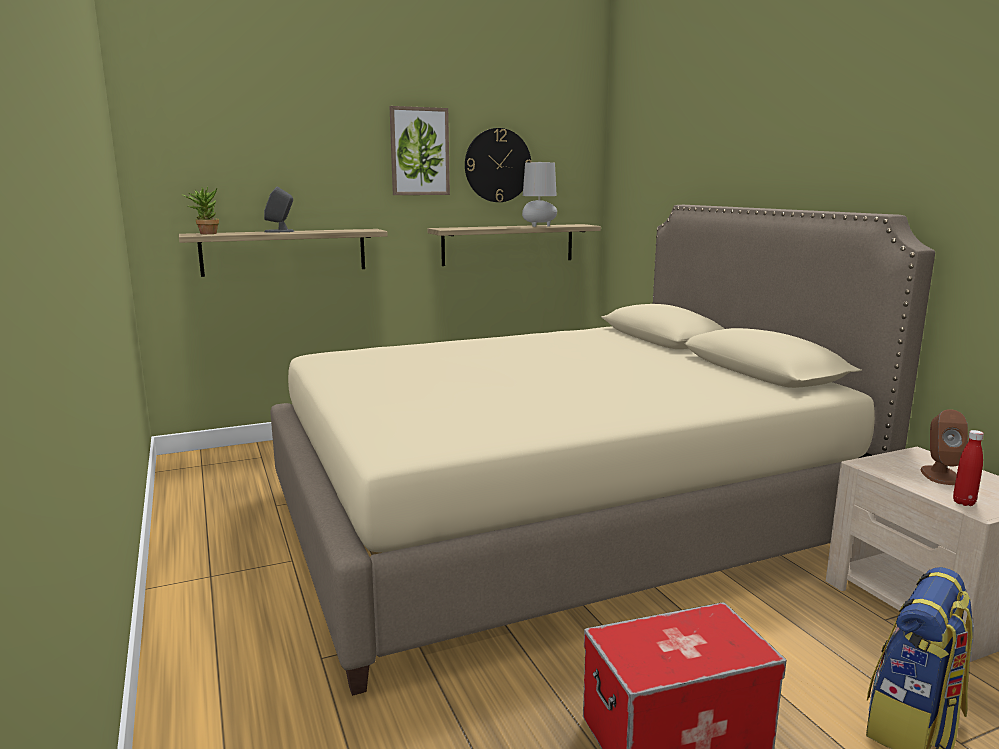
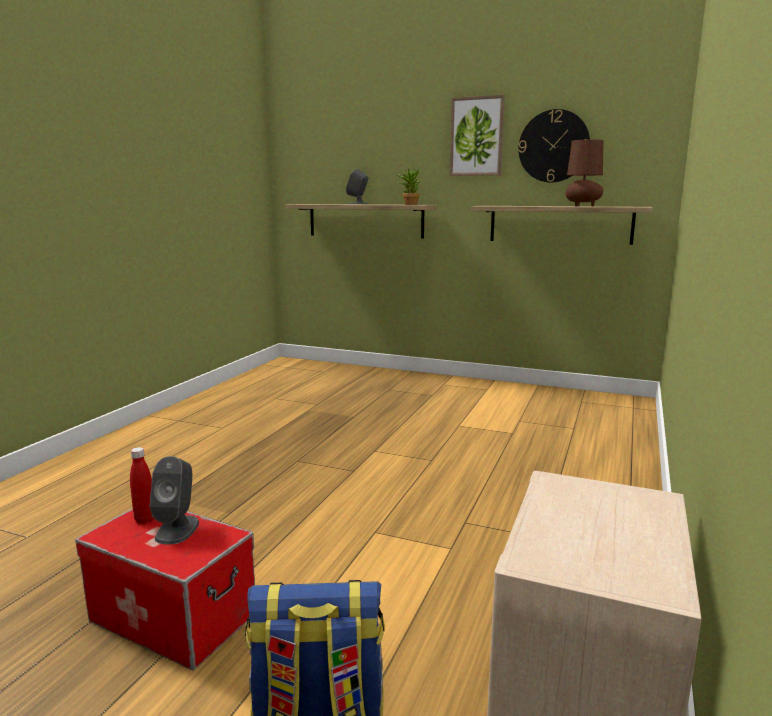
camera: 45 degrees right, 0 degrees up
potted plant [181,187,219,234] -> potted plant moved to [395,168,422,205]
beige bed [270,205,935,696] -> none
grey table lamp [522,162,557,227] -> brown table lamp [566,139,603,206]
brown speaker [921,409,968,485] -> none
red bottle [953,430,984,506] -> red bottle moved to [130,447,154,524]
none -> grey speaker [150,456,199,544]

